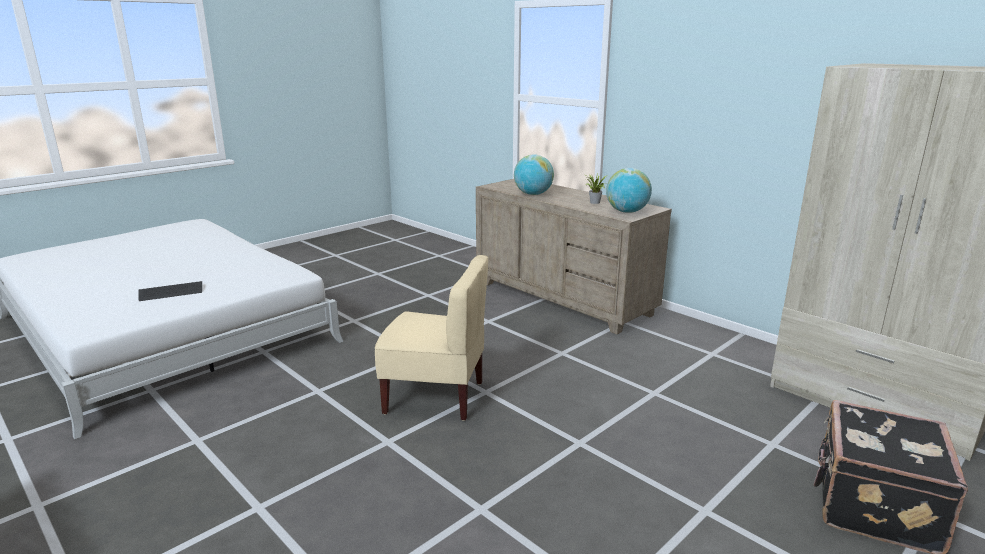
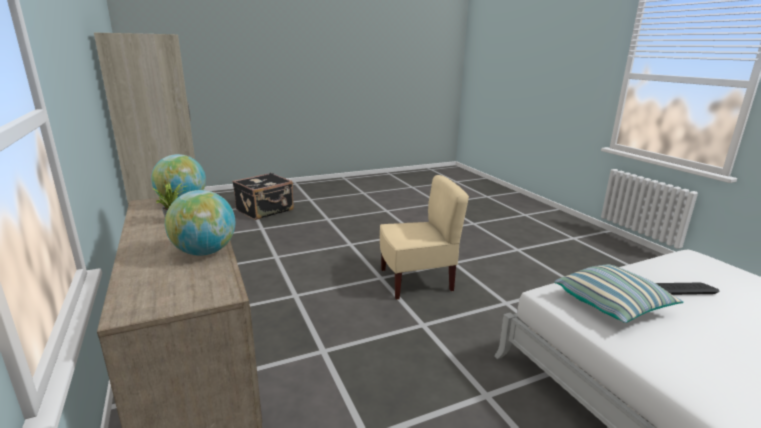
camera: 160 degrees left, 0 degrees up
beige chair [375,255,489,421] -> beige chair turned 135 degrees clockwise [380,175,469,300]
none -> pillow [554,264,683,323]

